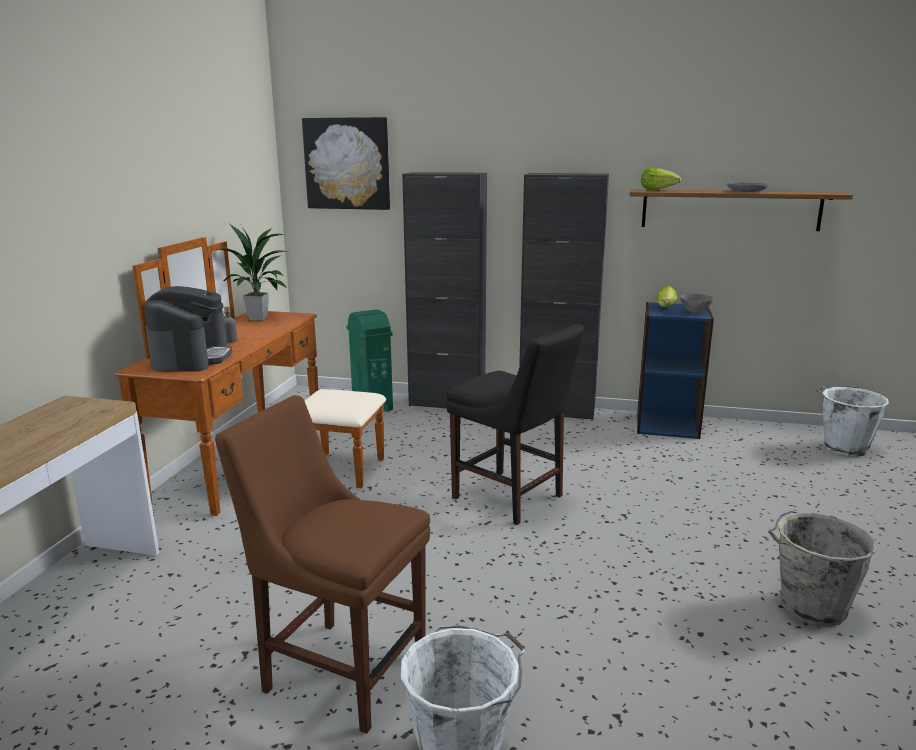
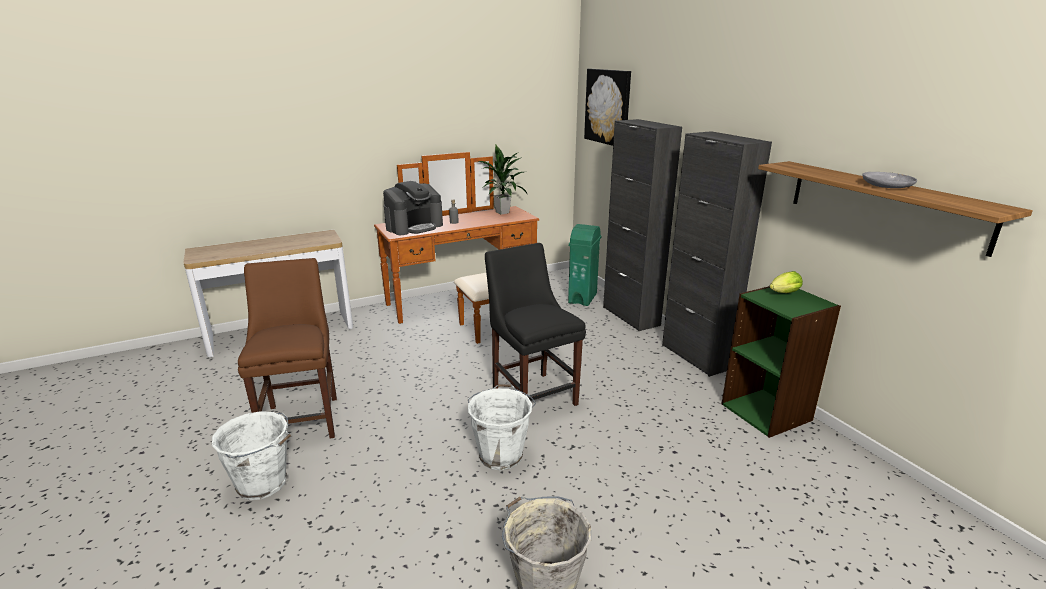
camera: 50 degrees right, 5 degrees up
black chair [446,324,584,525] -> black chair turned 150 degrees clockwise [485,243,586,406]
blue bookcase [637,302,714,439] -> green bookcase [722,286,841,438]
lettuce [641,167,681,190] -> none
grey bowl [680,294,714,313] -> none
white bucket [815,386,889,457] -> white bucket moved to [468,384,536,470]

